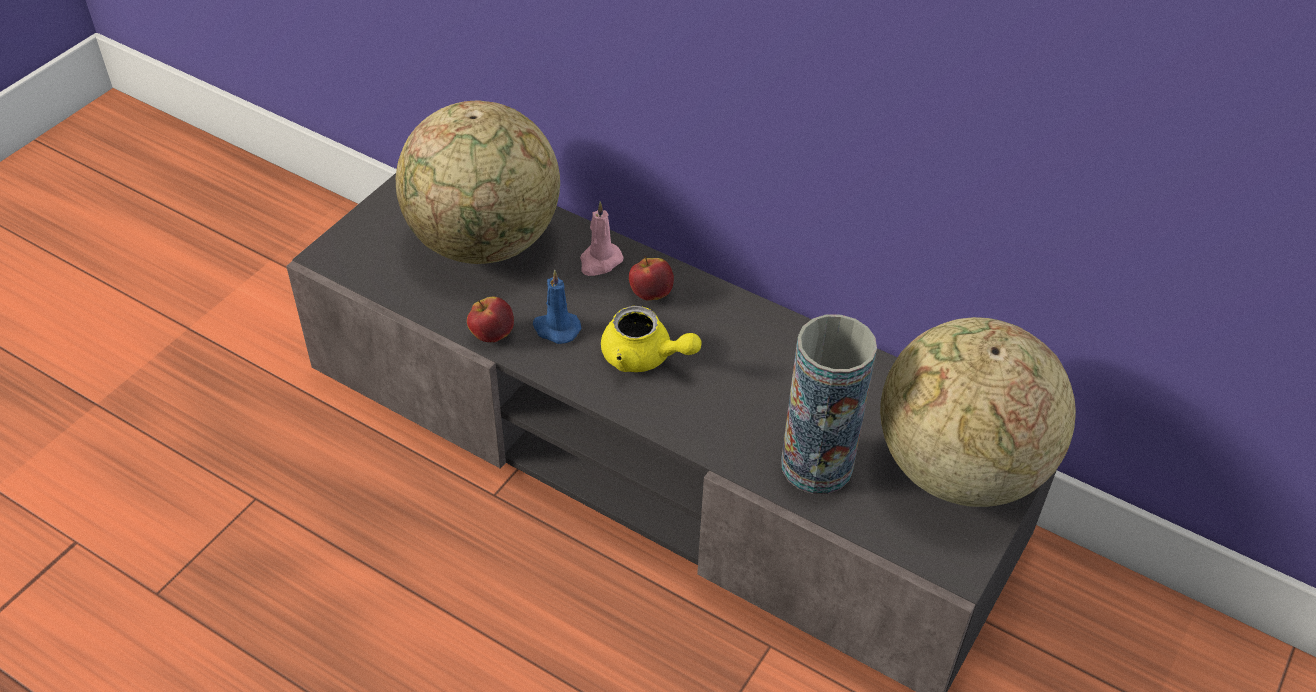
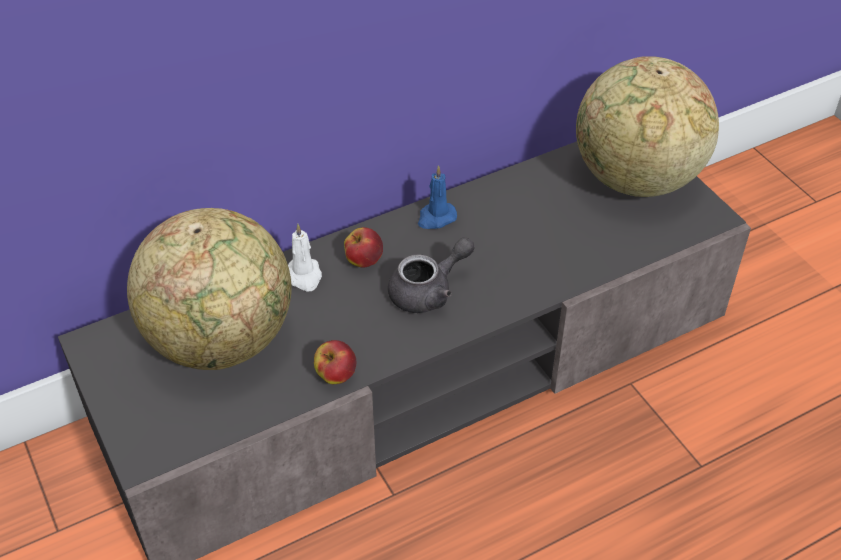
camera: 60 degrees left, 0 degrees up
blue candle [533,270,581,344] -> blue candle moved to [418,165,457,229]
pink candle [580,202,624,276] -> white candle [288,224,322,292]
yellow teapot [601,306,702,372] -> grey teapot [388,237,474,313]
vase [781,314,877,494] -> none

